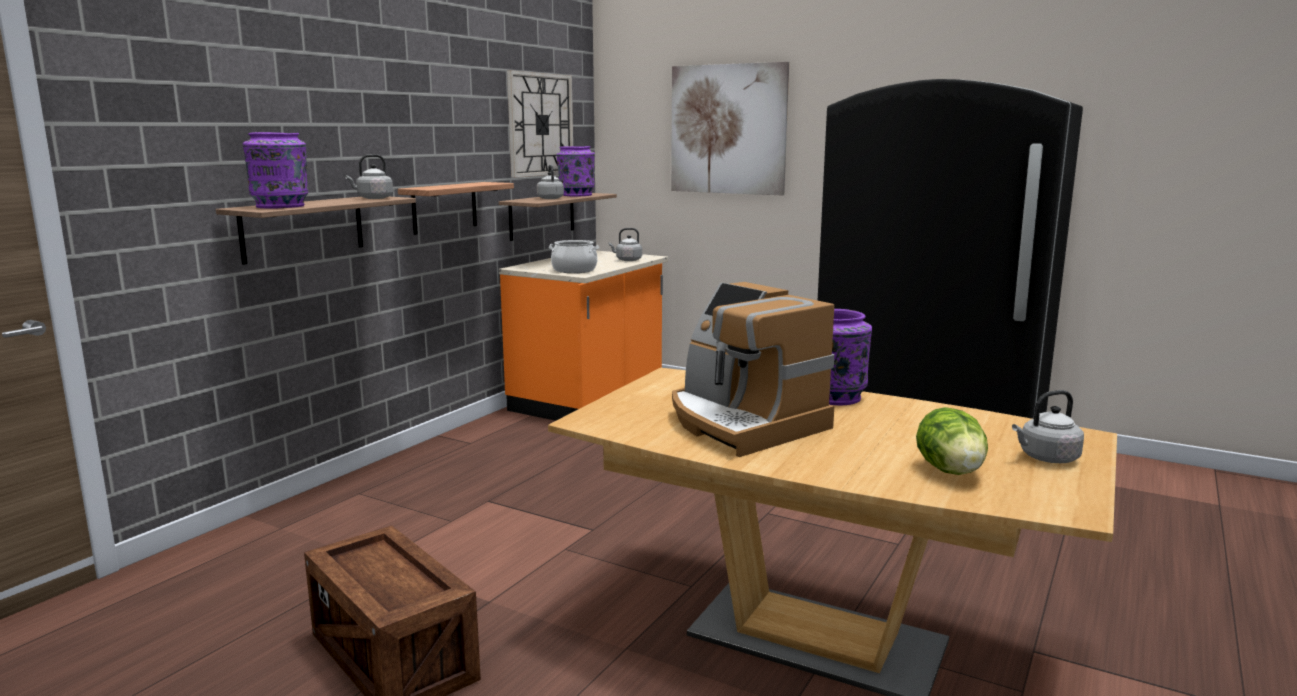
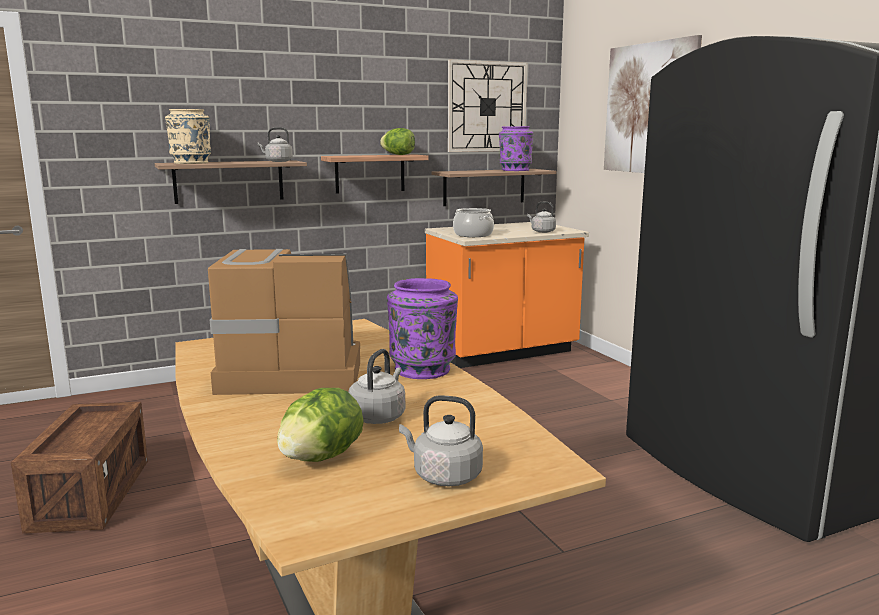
camera: 35 degrees right, 0 degrees up
purple vase [243,132,308,209] -> beige vase [165,109,211,164]
grey kettle [537,165,564,199] -> grey kettle moved to [348,349,405,424]
coffee machine [672,282,834,457] -> coffee machine turned 90 degrees clockwise [208,249,360,395]
none -> lettuce [380,128,415,155]

